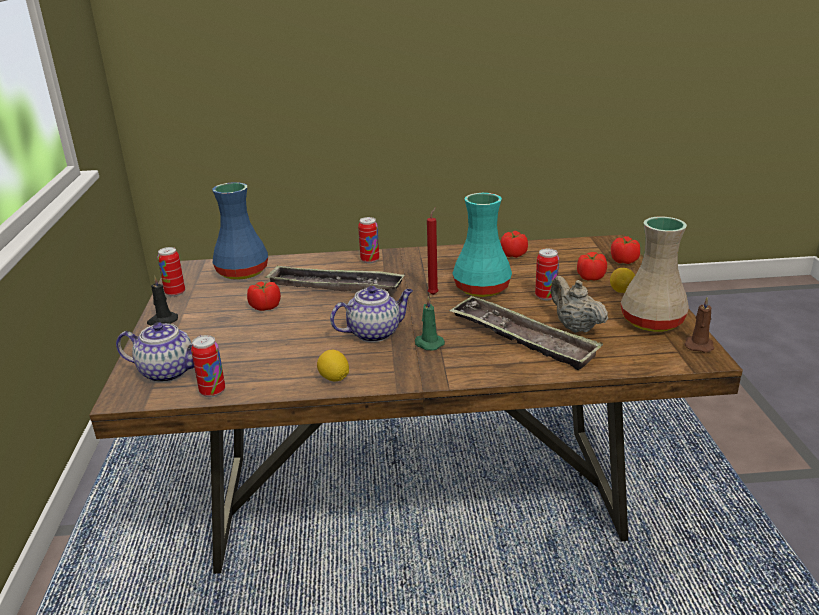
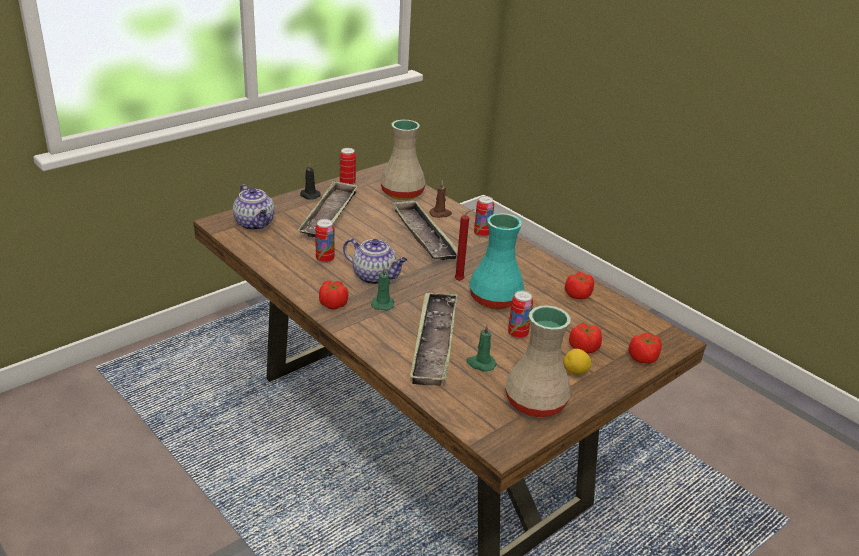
camera: 50 degrees right, 5 degrees up
can [191,335,225,397] -> can moved to [315,219,334,263]
blue vase [212,182,268,280] -> beige vase [380,120,426,200]
tomato [247,281,281,311] -> tomato moved to [319,280,348,310]
lemon [317,350,349,381] -> none
beige teapot [551,276,608,333] -> green candle [466,324,497,371]
brown candle [684,297,714,353] -> brown candle moved to [429,180,452,218]
none -> tray [298,180,358,237]

